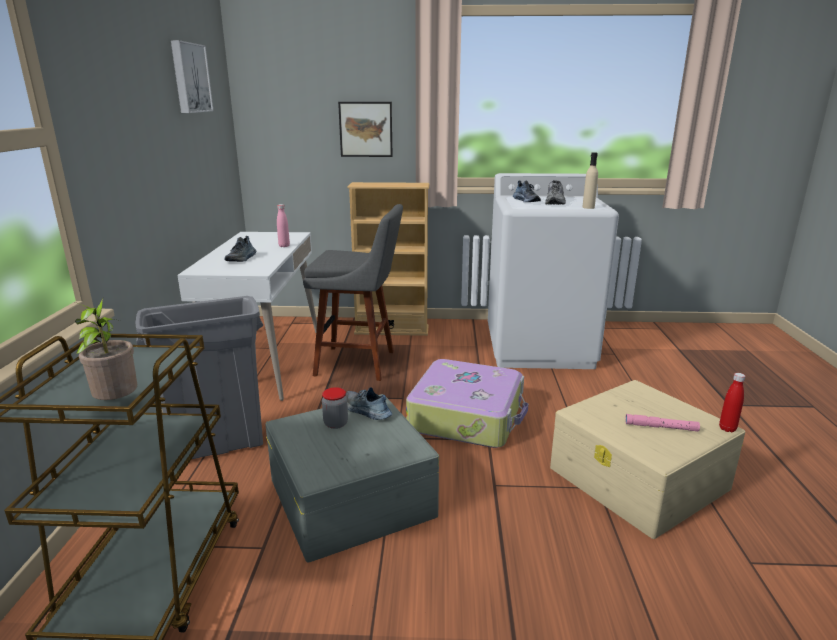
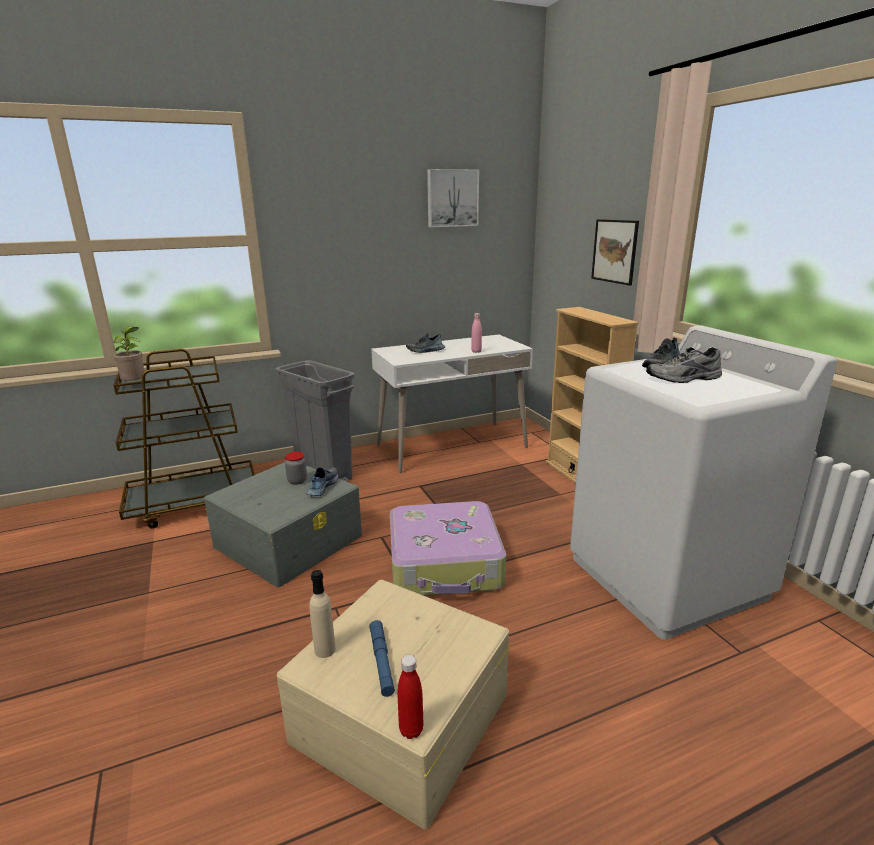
camera: 65 degrees right, 0 degrees up
grey stool [303,204,403,381] -> none
beige bottle [582,152,598,209] -> beige bottle moved to [309,570,336,658]
pink flashlight [625,414,700,432] -> blue flashlight [370,620,395,697]

